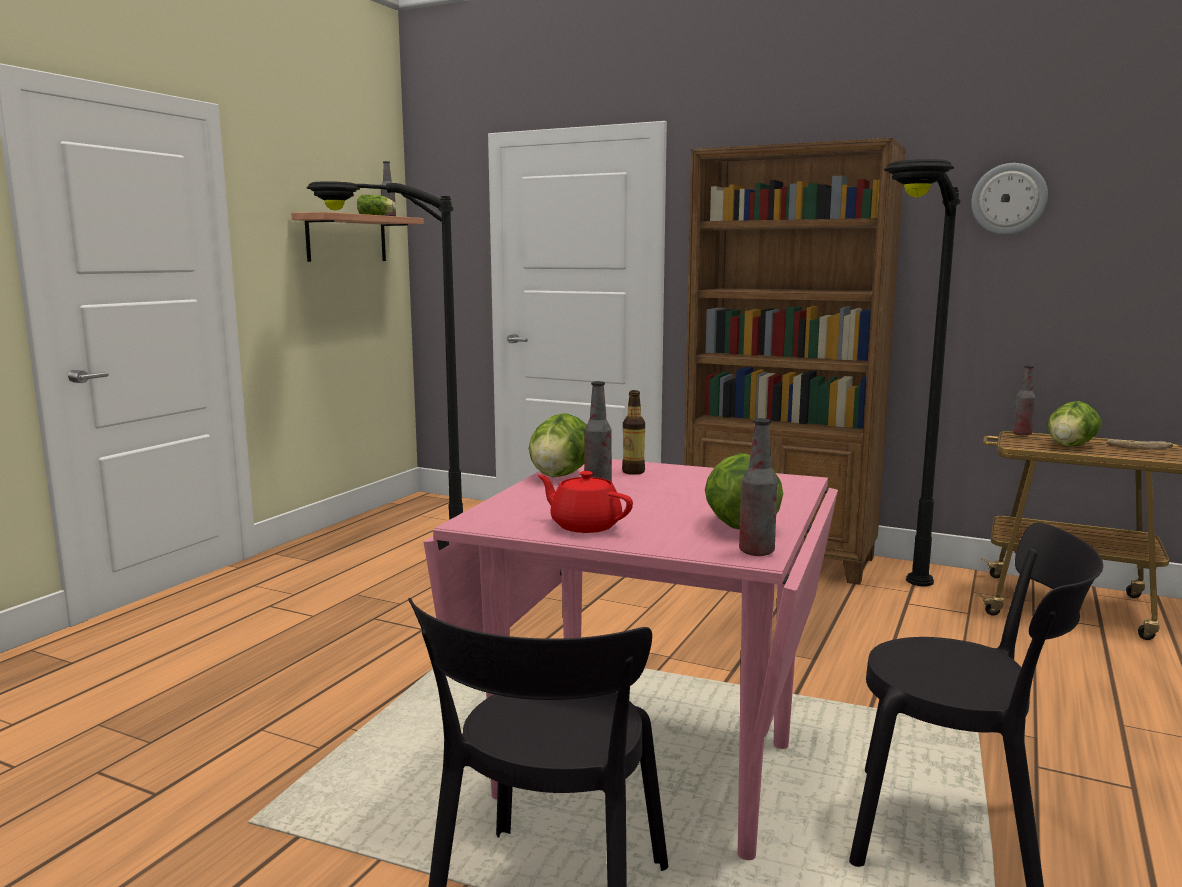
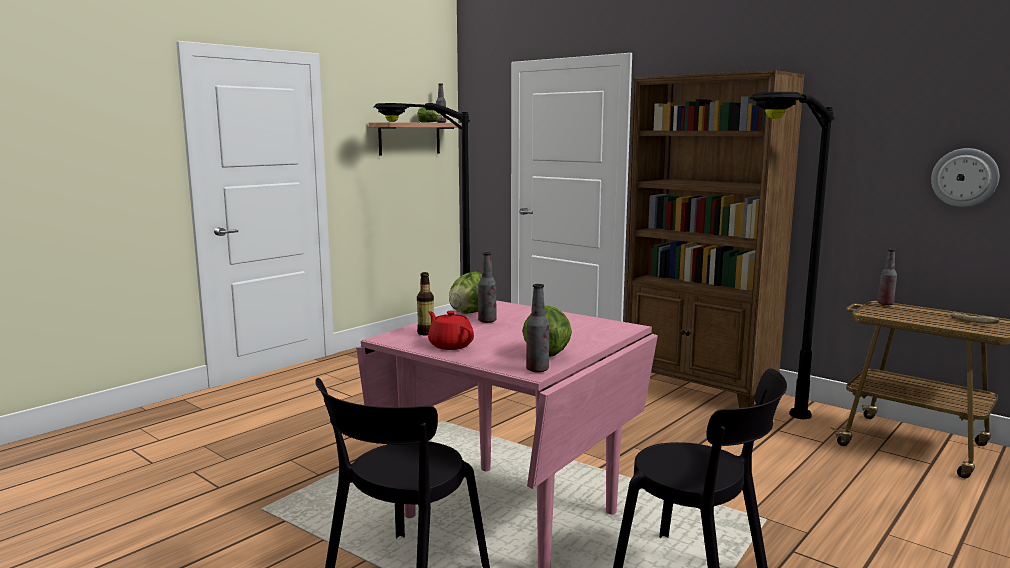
camera: 15 degrees right, 0 degrees up
bottle [622,390,645,475] -> bottle moved to [417,272,434,335]
wall clock [971,163,1048,234] -> wall clock moved to [931,148,999,207]
lettuce [1048,401,1102,447] -> none

